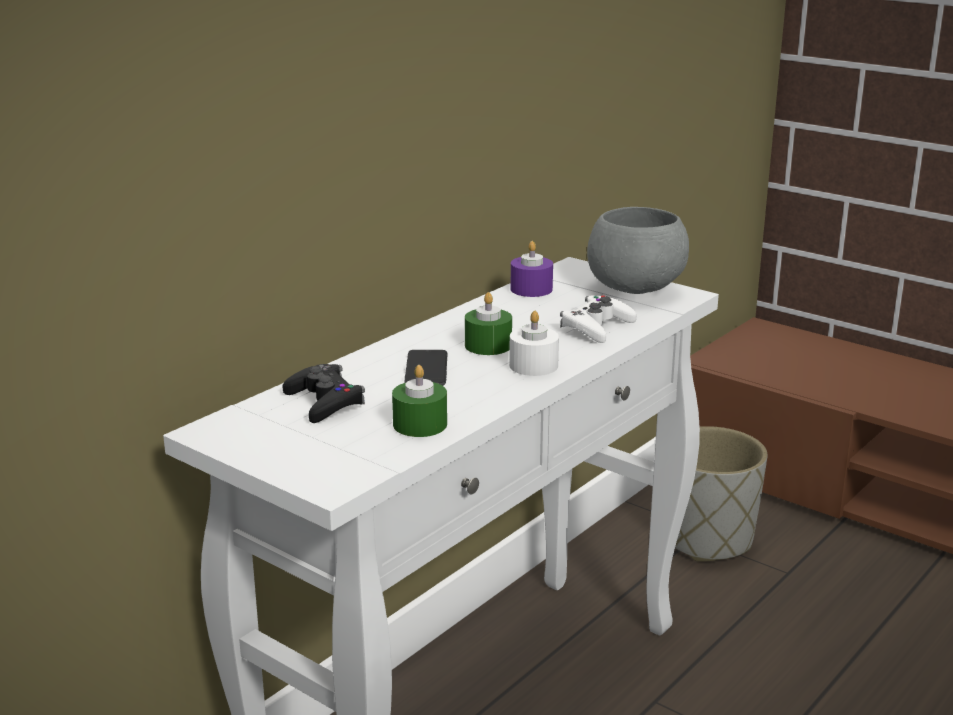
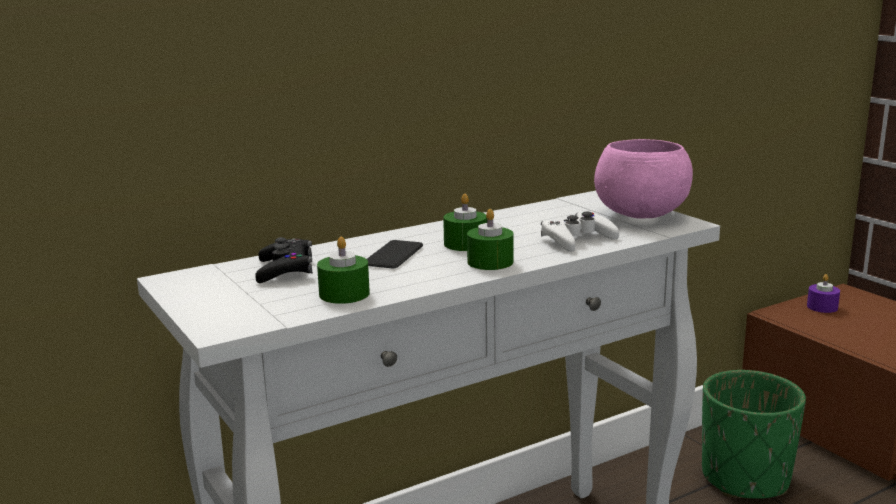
camera: 20 degrees right, 5 degrees down
white candle [509,311,559,376] -> green candle [467,209,514,270]
purple candle [510,241,553,297] -> purple candle moved to [807,274,840,313]
grey bowl [587,207,689,294] -> pink bowl [594,139,693,219]
grey planter [675,426,768,562] -> green planter [702,370,806,499]

